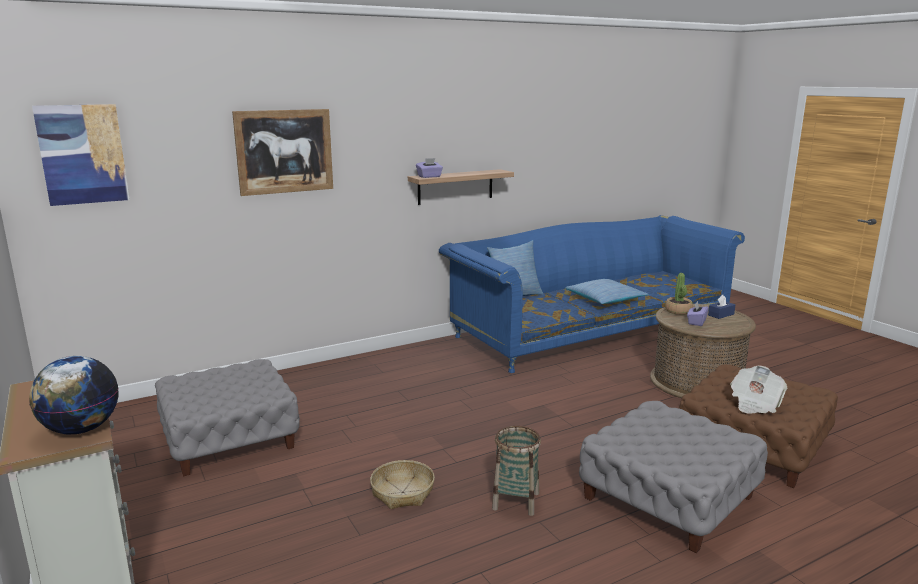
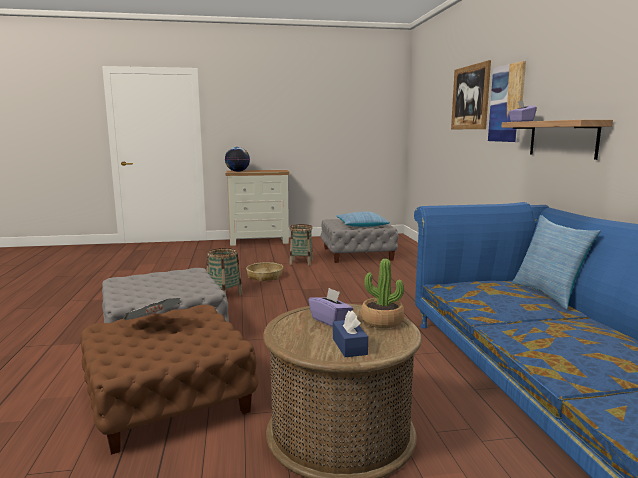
camera: 110 degrees right, 5 degrees down
picture [32,104,130,206] -> picture moved to [488,61,526,142]
pillow [565,279,648,304] -> pillow moved to [336,212,390,227]
none -> basket [289,224,313,265]

